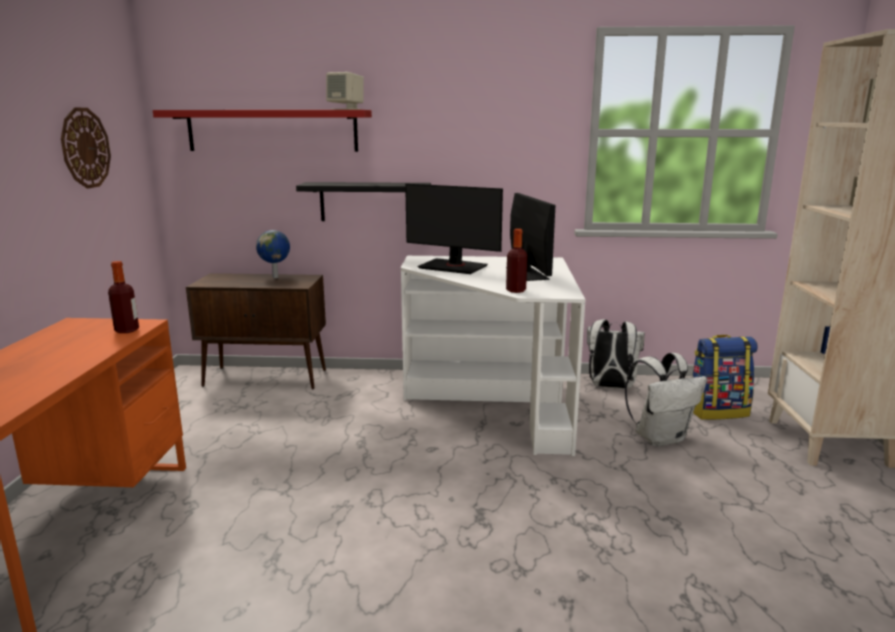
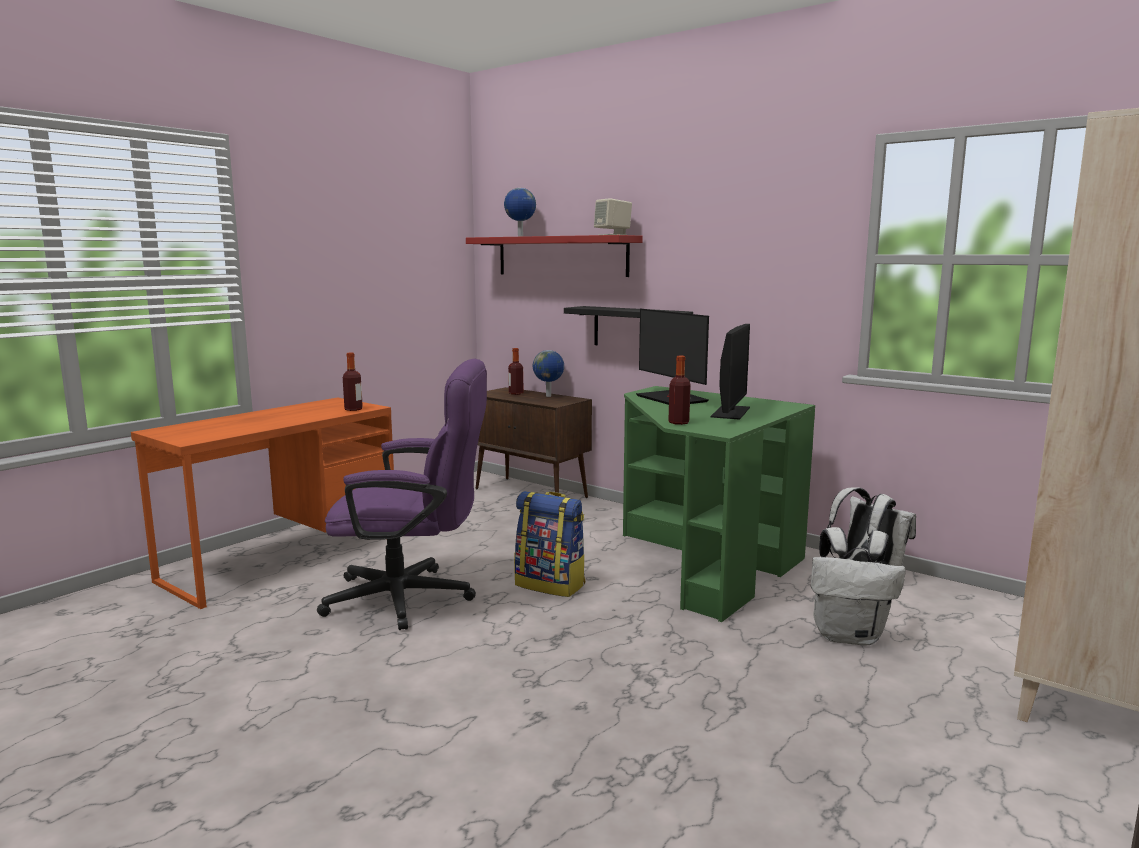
camera: 35 degrees right, 5 degrees down
wall clock [61,108,111,189] -> none
white desk [401,256,585,456] -> green desk [623,386,815,622]
backpack [692,335,758,420] -> backpack moved to [514,491,585,597]
none -> purple office chair [317,359,487,630]
none -> globe [504,188,536,237]
none -> bottle [508,348,523,395]

